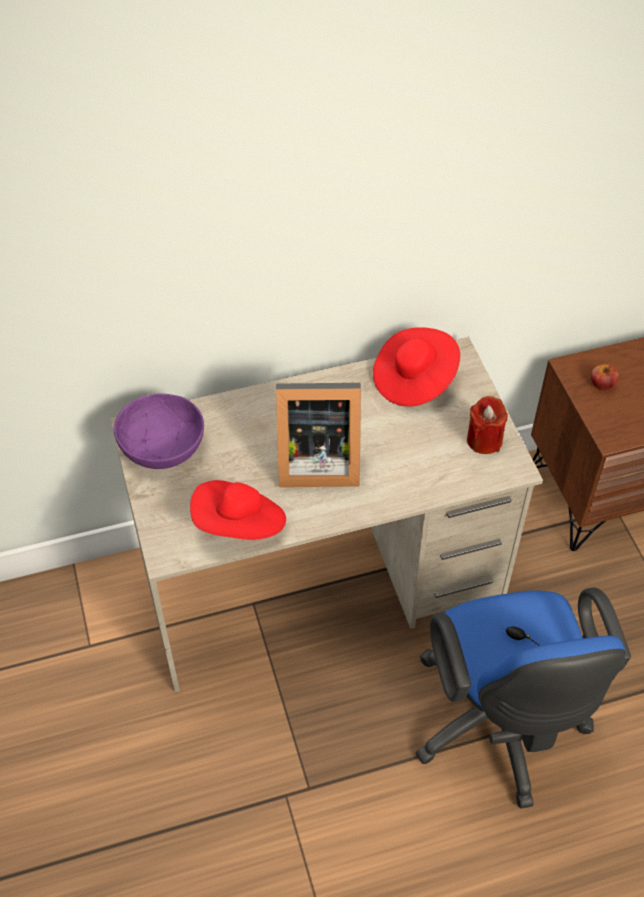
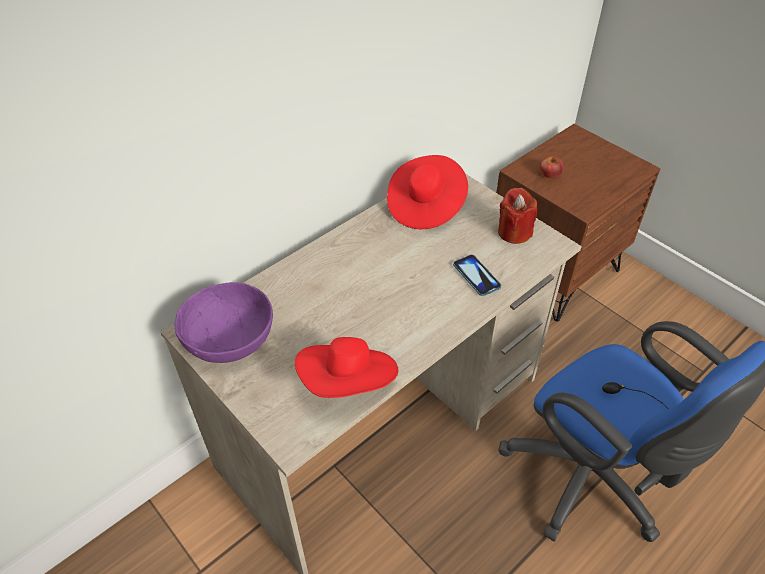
camera: 25 degrees left, 5 degrees down
picture frame [276,383,361,487] -> none
none -> phone [453,255,501,296]

